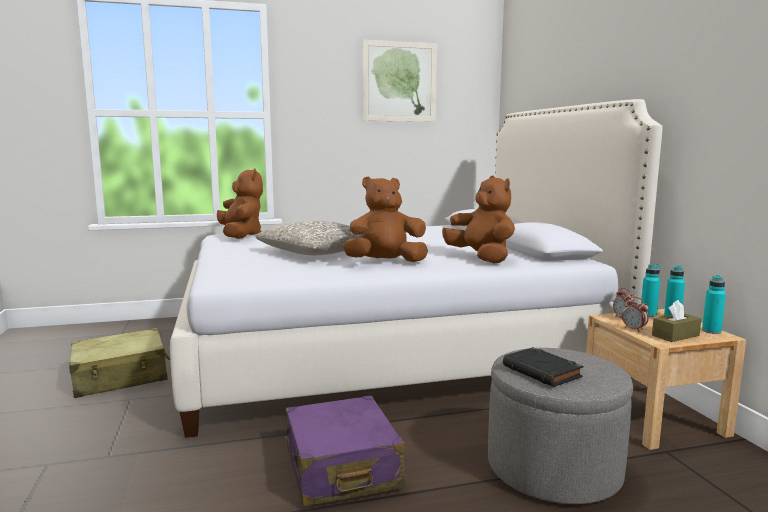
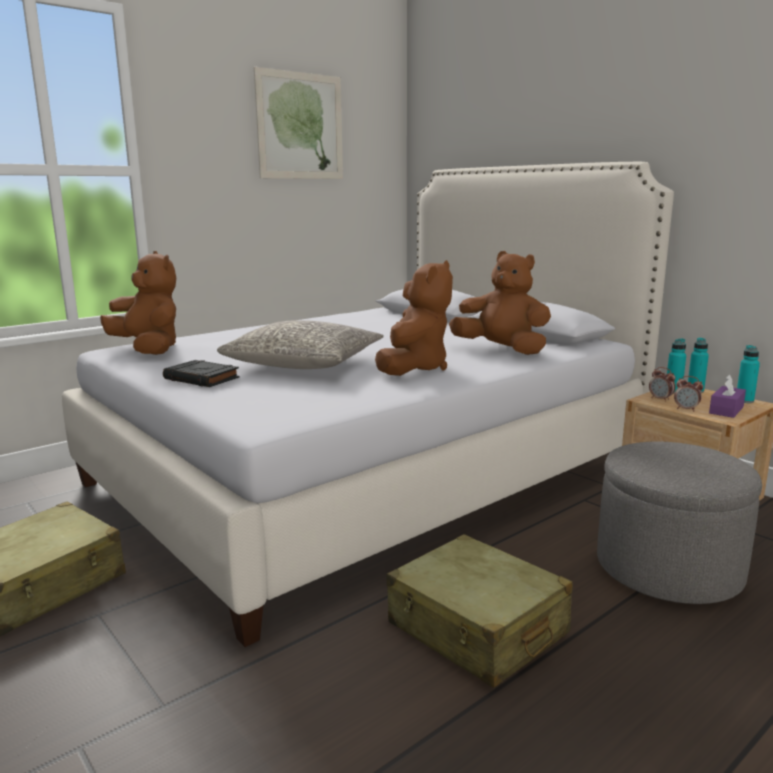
camera: 25 degrees left, 5 degrees up
purple suitcase [285,396,405,507] -> beige suitcase [387,534,573,688]
brown plush toy [343,176,428,262] -> brown plush toy turned 150 degrees clockwise [375,260,453,376]
black book [503,347,583,387] -> black book moved to [163,360,239,387]
brown tissue box [652,300,701,342] -> purple tissue box [709,374,746,418]

